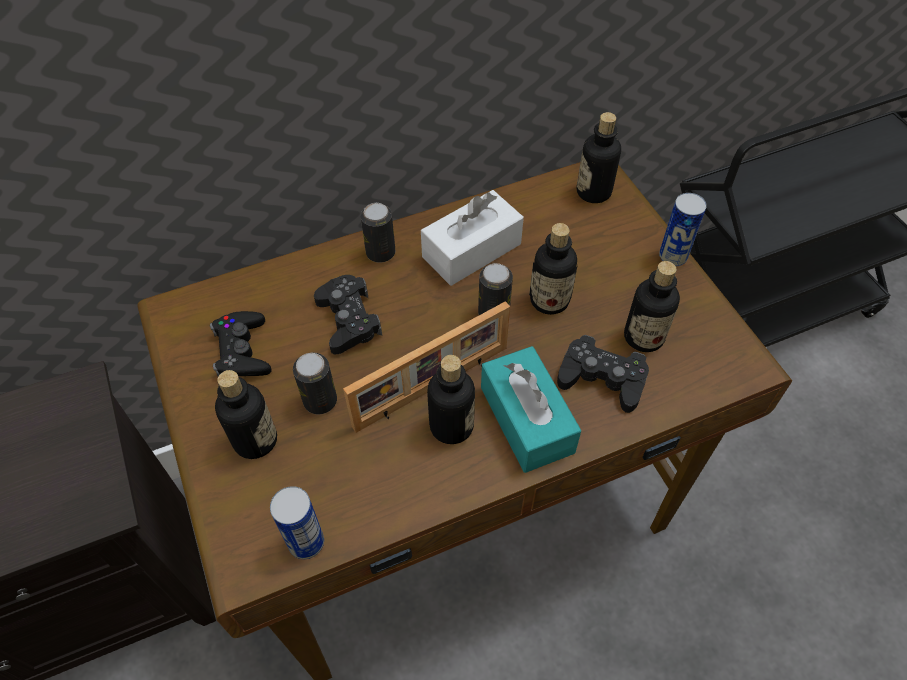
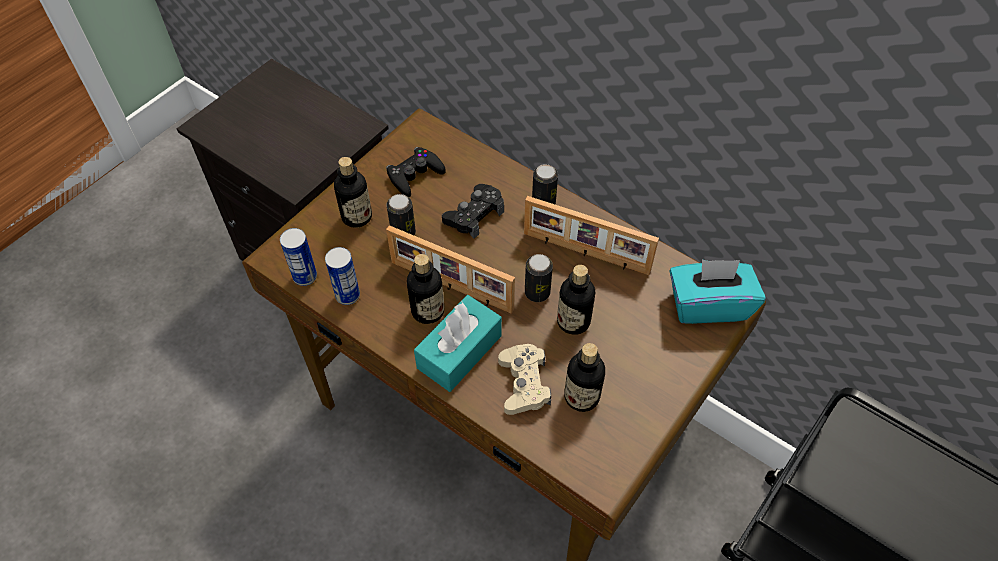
camera: 60 degrees right, 0 degrees up
white tissue box [421,190,524,286] -> picture frame [524,196,659,275]
black game controller [557,335,649,413] -> beige game controller [498,344,551,415]
bottle [577,112,621,203] -> turquoise tissue box [670,260,766,324]
can [659,193,707,266] -> can moved to [325,247,360,305]

